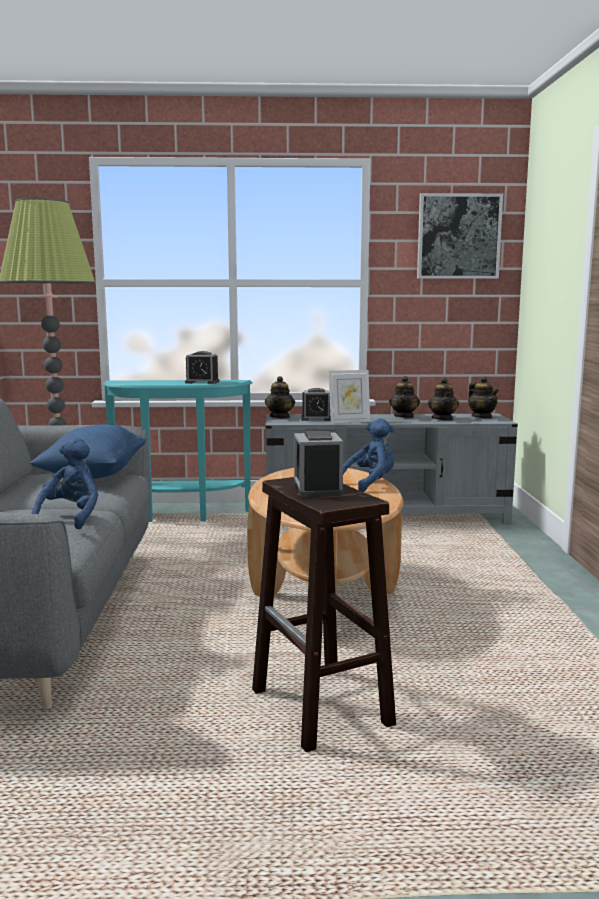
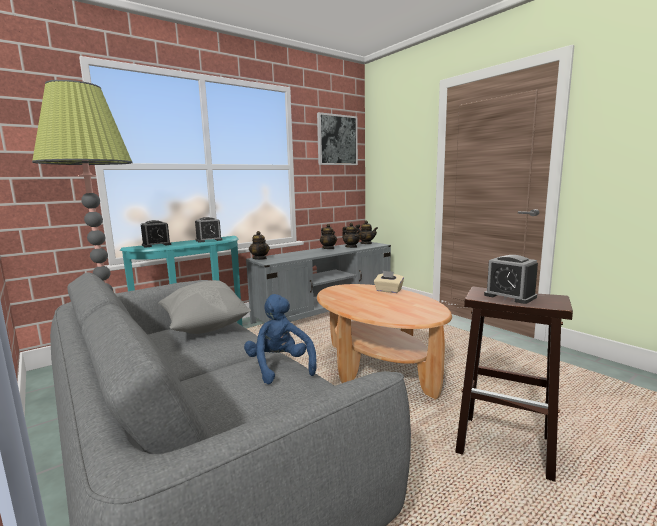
camera: 35 degrees left, 0 degrees up
blue pillow [29,424,146,479] -> grey pillow [158,280,251,334]
alarm clock [301,388,331,421] -> alarm clock moved to [141,220,171,248]
picture frame [329,370,370,423] -> none
blue plush toy [343,418,394,492] -> beige tissue box [374,271,404,293]

